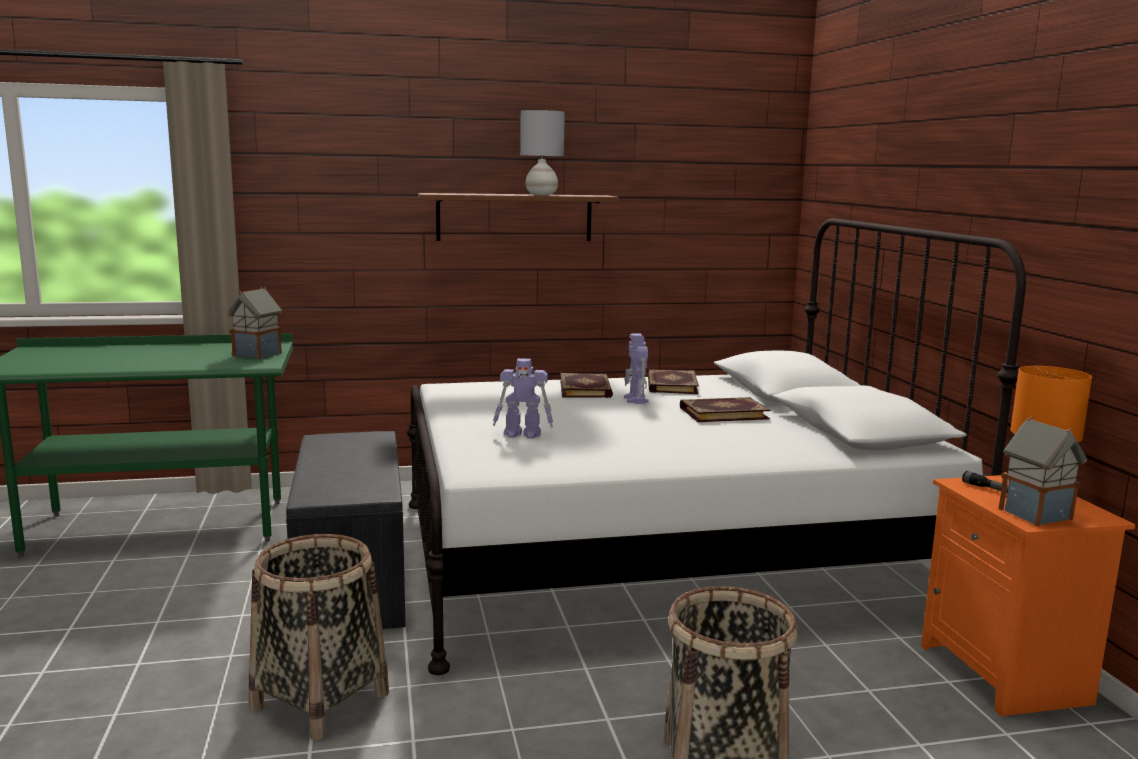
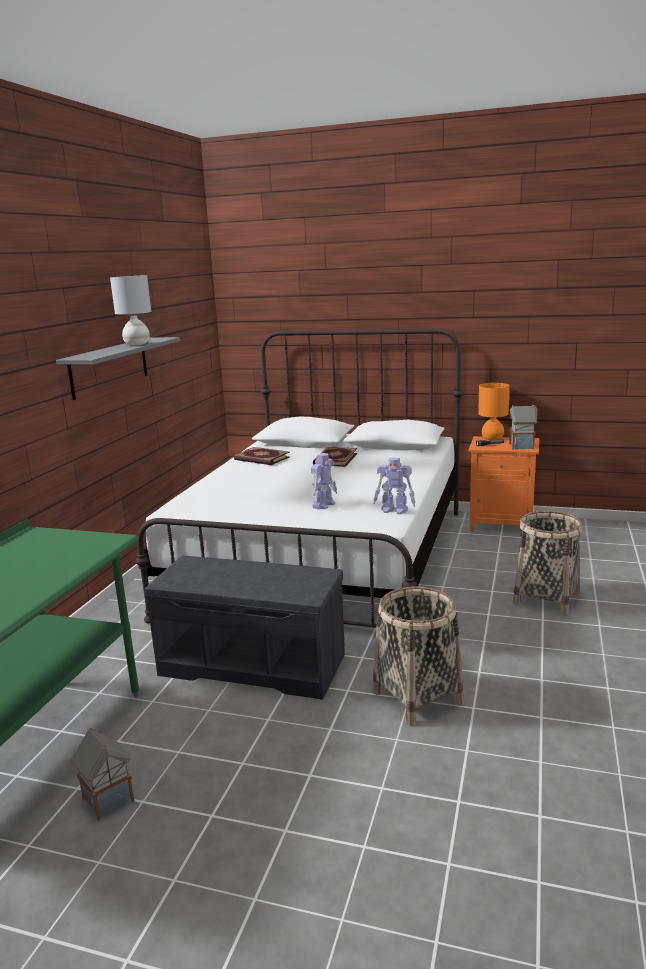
camera: 60 degrees left, 5 degrees up
toy house [227,287,282,359] -> toy house moved to [71,727,134,821]
brown shelf [418,193,619,241] -> grey shelf [56,337,180,400]
book [560,373,613,398] -> none
toy robot [624,333,649,404] -> toy robot moved to [373,457,415,514]

